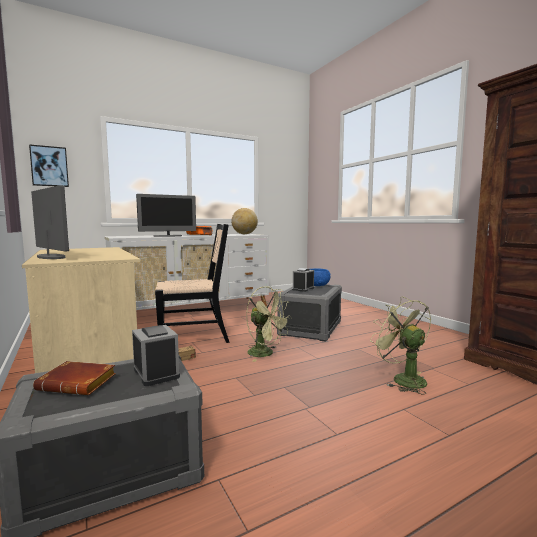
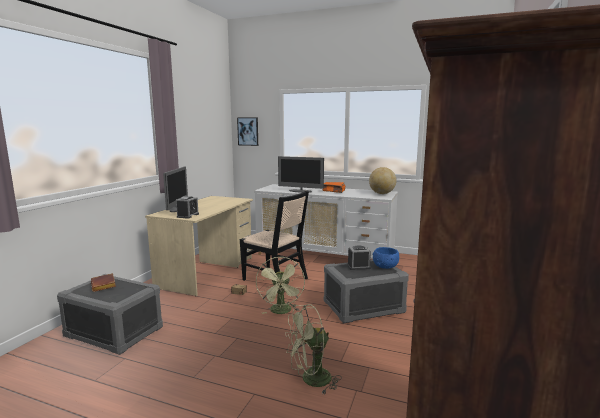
camera: 50 degrees right, 5 degrees up
alarm clock [132,325,180,386] -> alarm clock moved to [176,196,199,219]
green fan [370,297,431,394] -> green fan turned 135 degrees counterclockwise [285,304,342,395]

